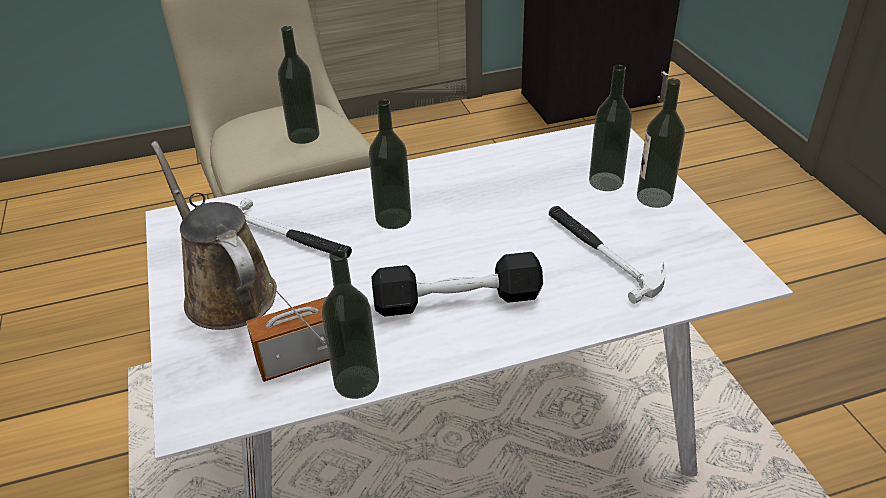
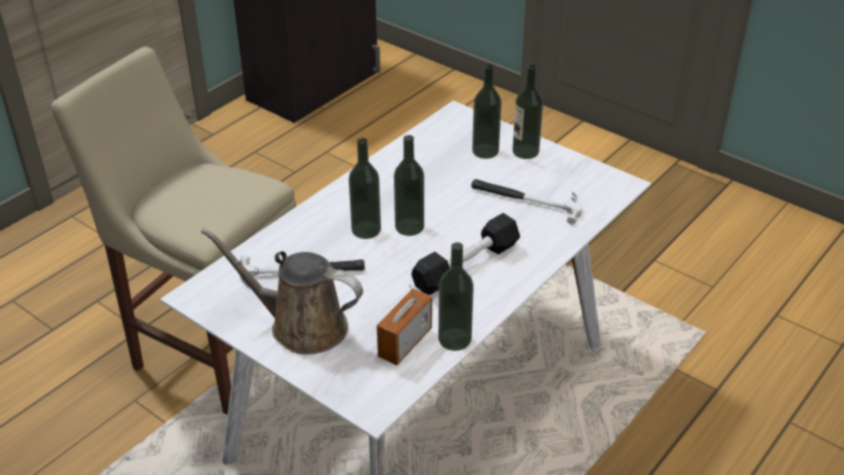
camera: 35 degrees left, 0 degrees up
bottle [278,26,320,144] -> bottle moved to [394,135,424,236]

